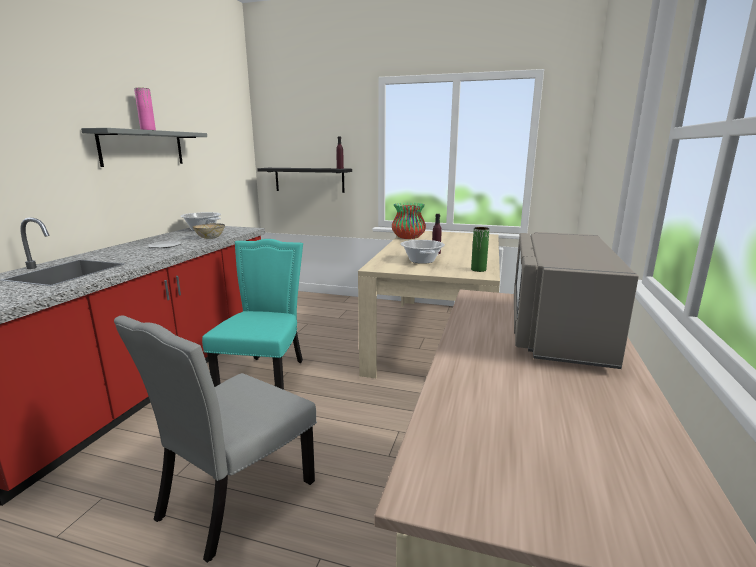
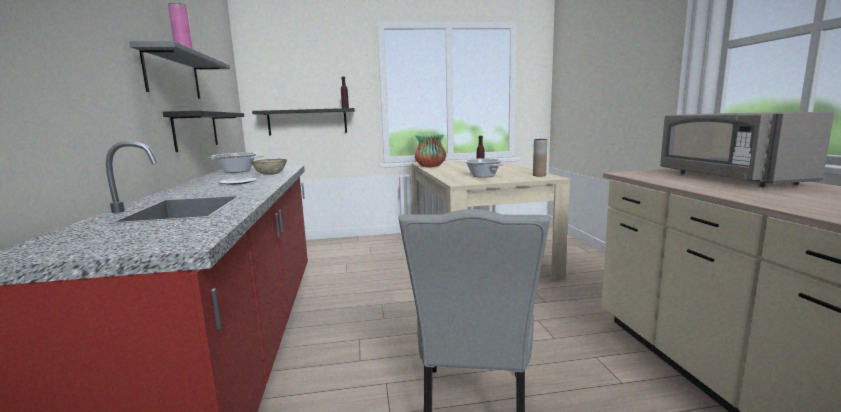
camera: 25 degrees left, 5 degrees down
turquoise chair [202,239,303,390] -> none
green vase [471,227,490,272] -> brown vase [533,139,547,176]
none -> black shelf [163,111,244,152]

